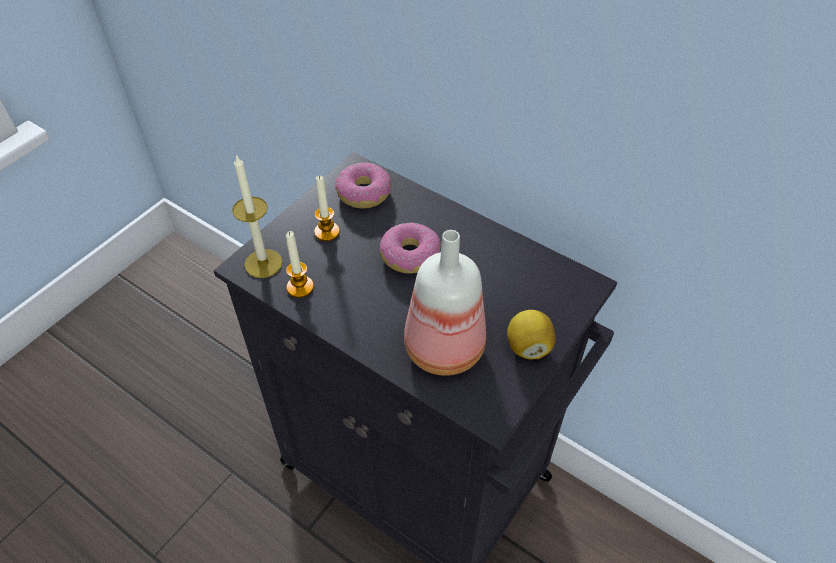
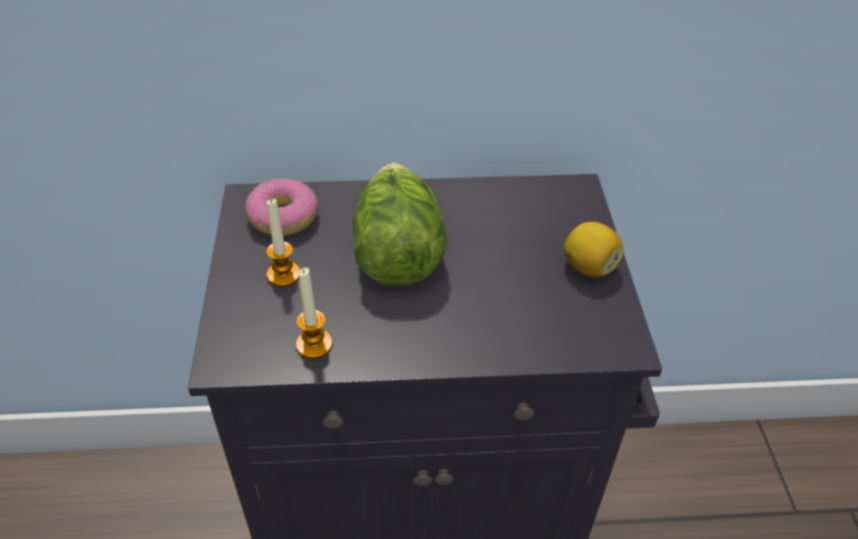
camera: 40 degrees left, 5 degrees down
candle [232,154,283,278] -> none
donut [380,223,441,273] -> lettuce [352,163,447,286]
bottle [404,230,486,376] -> none

